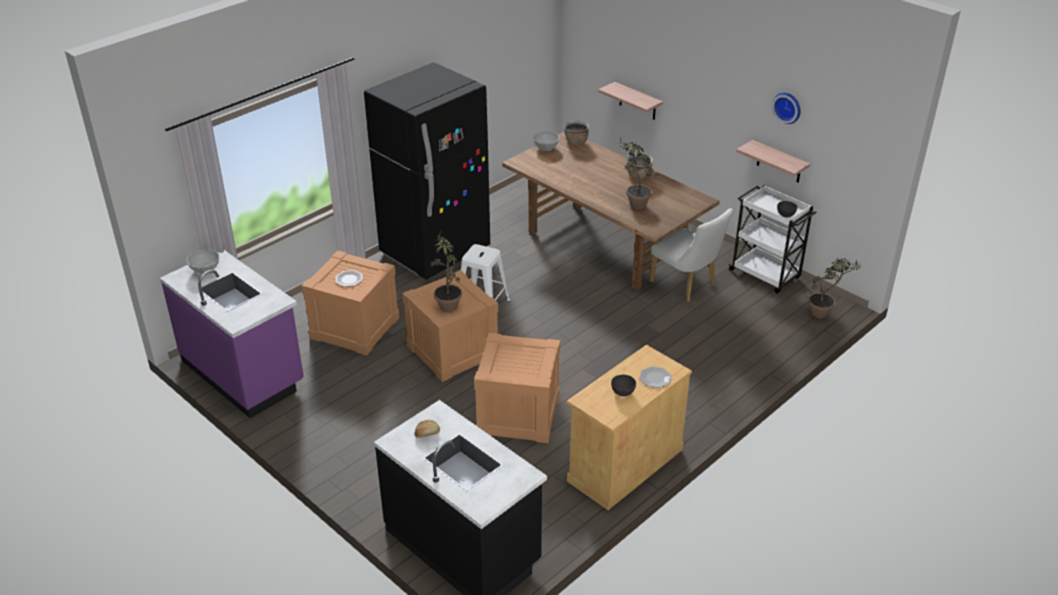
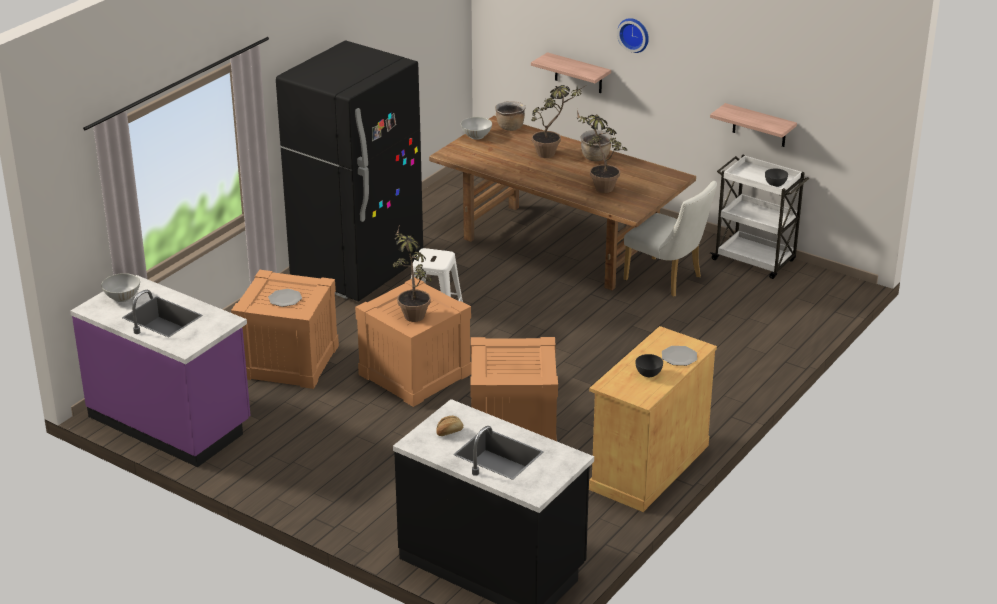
camera: 10 degrees left, 5 degrees down
wall clock [772,93,801,124] -> wall clock moved to [617,18,649,53]
potted plant [808,258,861,318] -> potted plant moved to [531,85,585,158]

